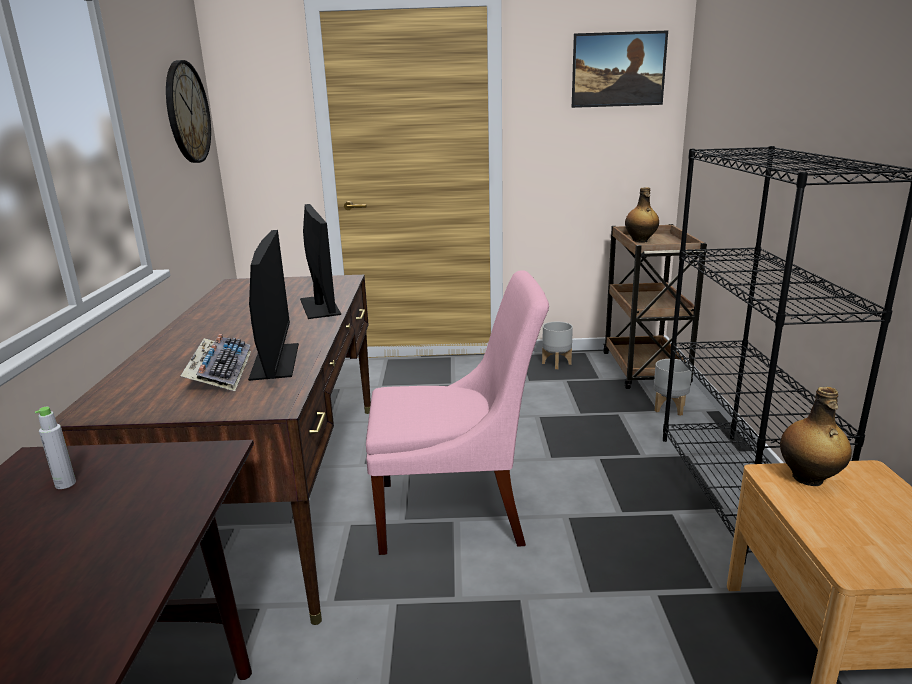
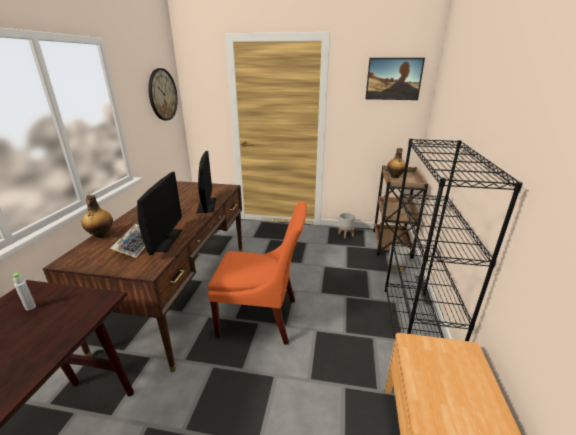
camera: 10 degrees right, 5 degrees up
pink chair [366,270,549,555] -> orange chair [208,201,307,345]
bottle [780,387,852,486] -> bottle moved to [82,195,113,238]

